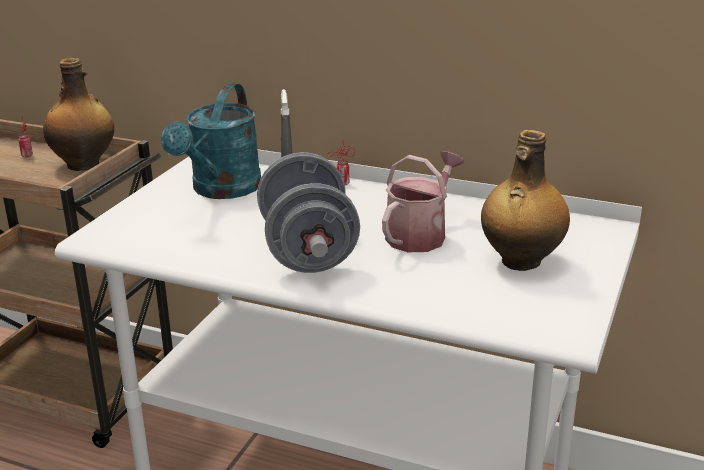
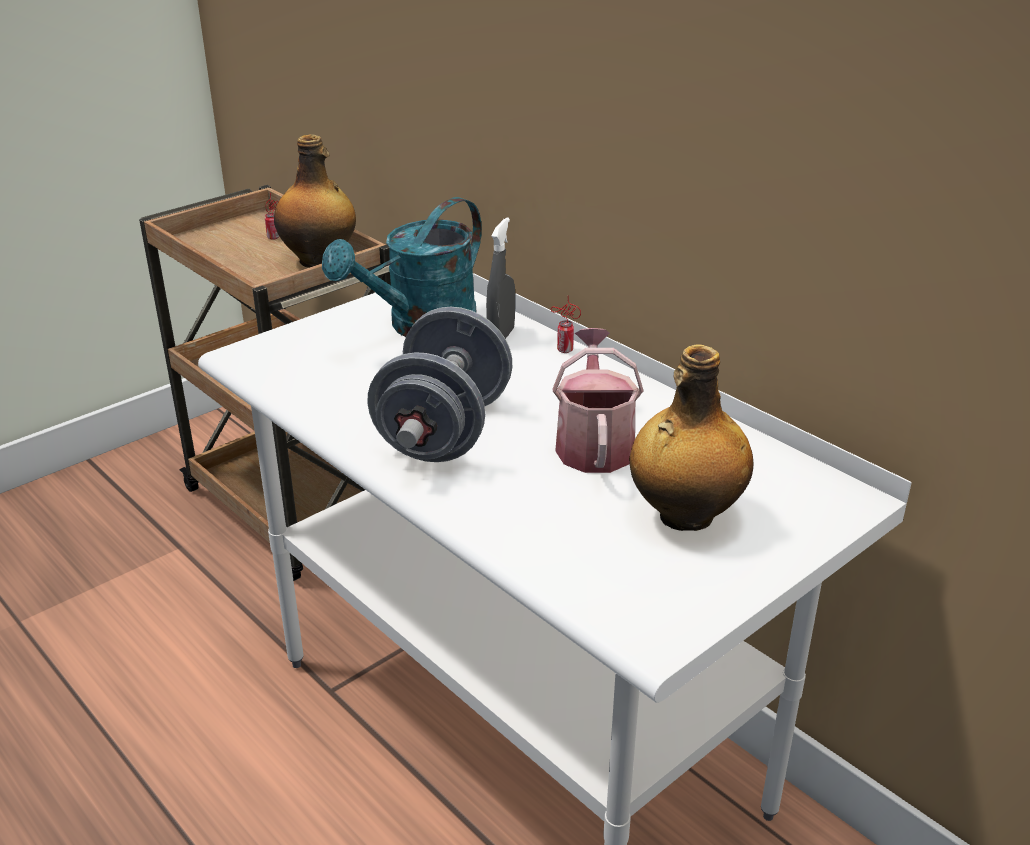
camera: 25 degrees right, 5 degrees up
watering can [382,151,464,252] -> watering can turned 60 degrees counterclockwise [553,328,643,473]

